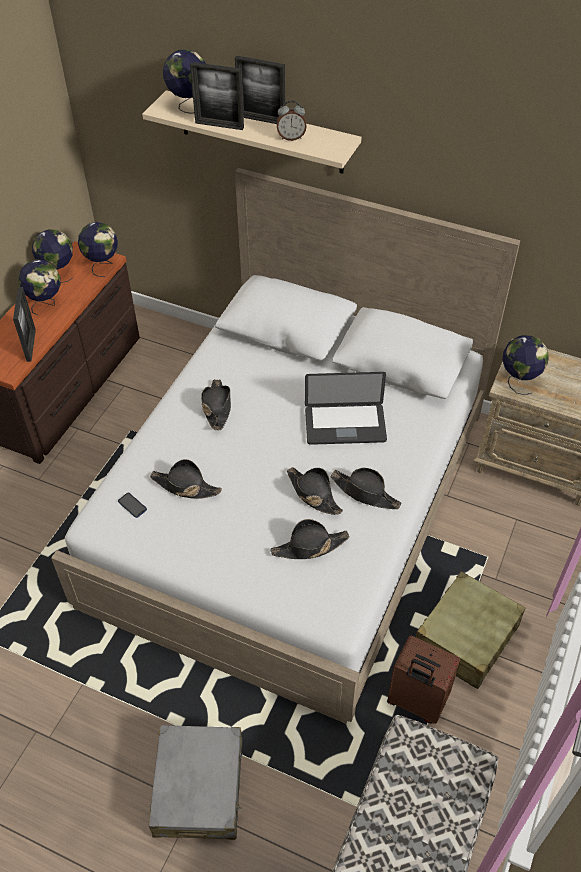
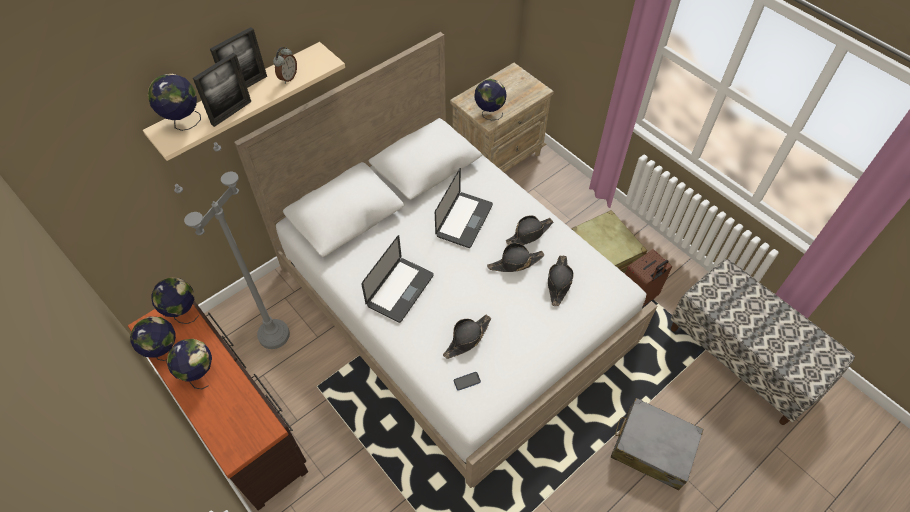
camera: 65 degrees left, 5 degrees up
picture frame [13,287,36,362] -> none
black hat [201,379,231,430] -> laptop [361,235,434,323]
none -> grey floor lamp [174,142,290,349]

